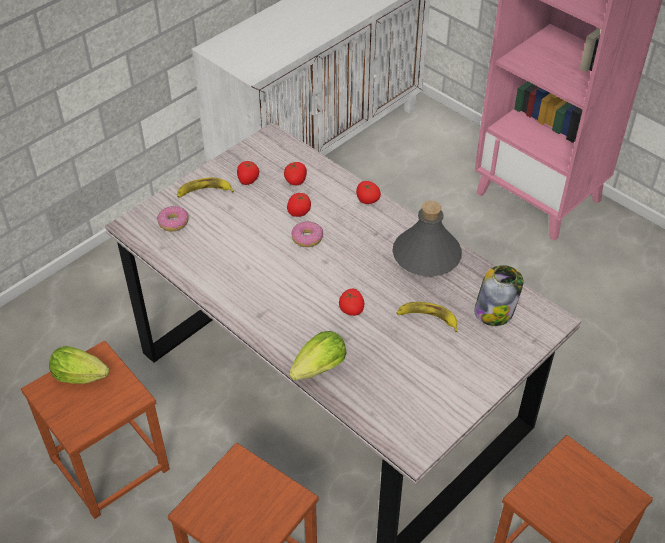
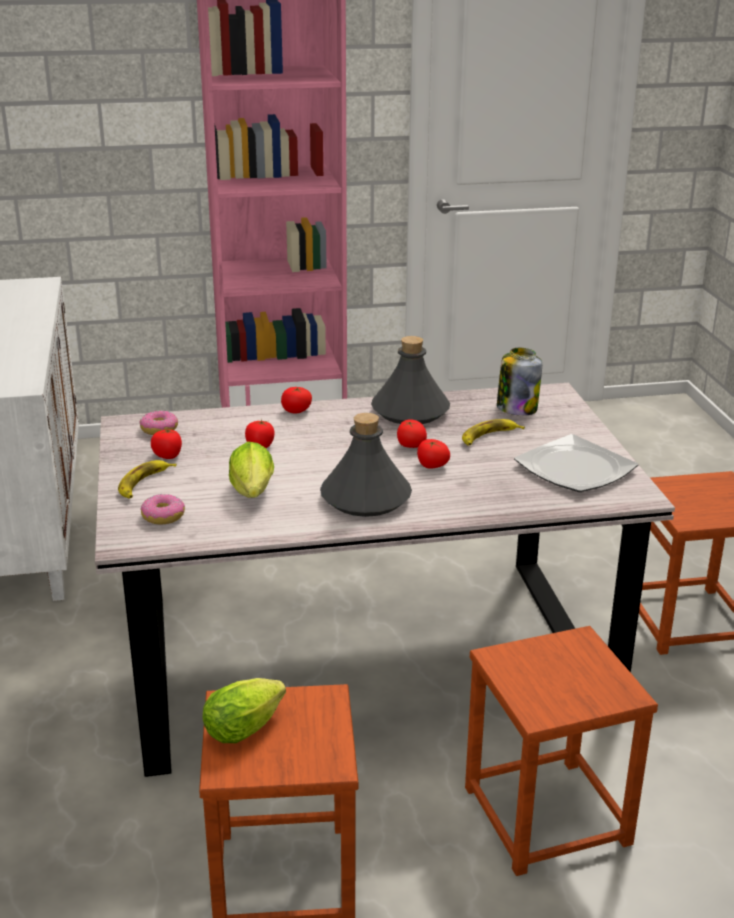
camera: 55 degrees left, 20 degrees down
tomato [284,162,307,185] -> tomato moved to [397,419,427,448]
lettuce [289,331,346,380] -> lettuce moved to [229,442,274,498]
donut [292,221,323,247] -> donut moved to [139,410,178,435]
none -> grey bottle [320,413,412,517]
none -> plate [514,434,638,492]

